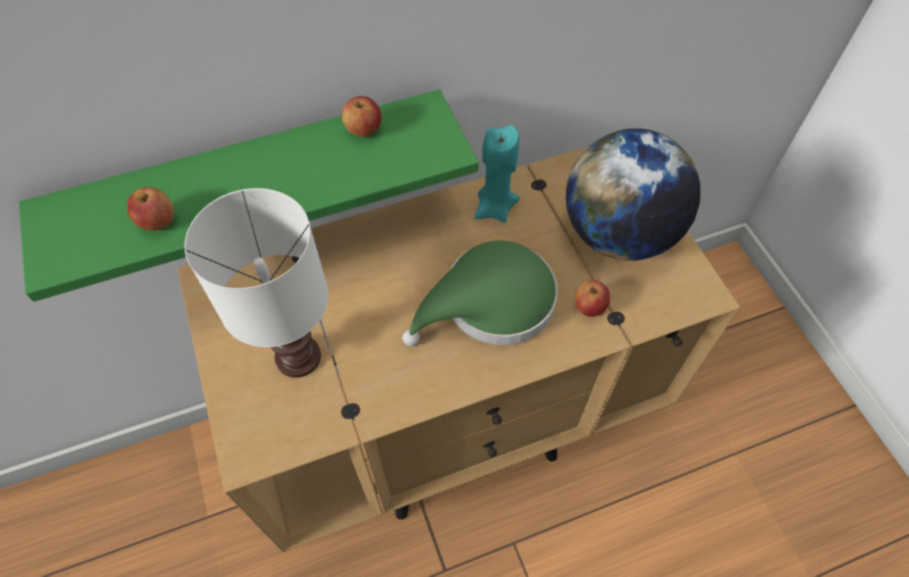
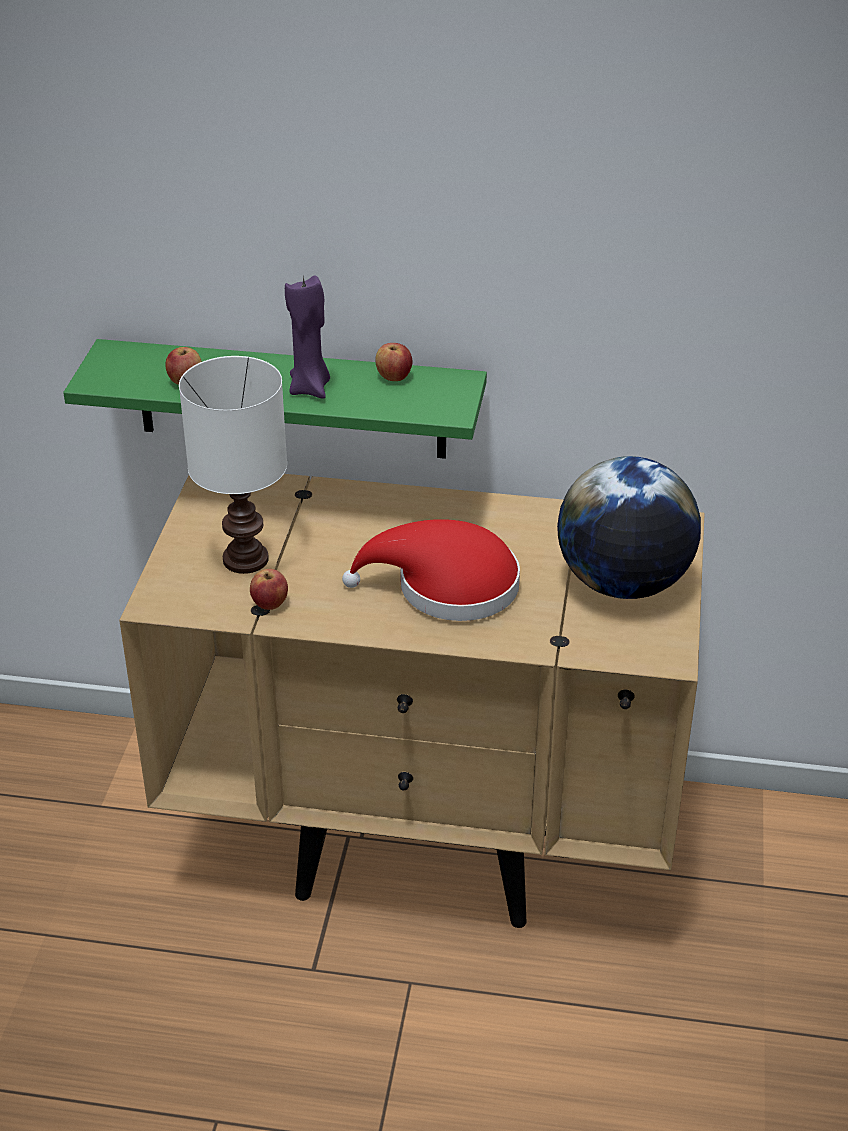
camera: 30 degrees right, 20 degrees down
green hat [402,241,558,346] -> red hat [342,519,520,621]
turquoise candle [474,125,520,222] -> none
apple [575,280,611,317] -> apple moved to [250,569,288,610]
none -> purple candle [285,276,330,399]

